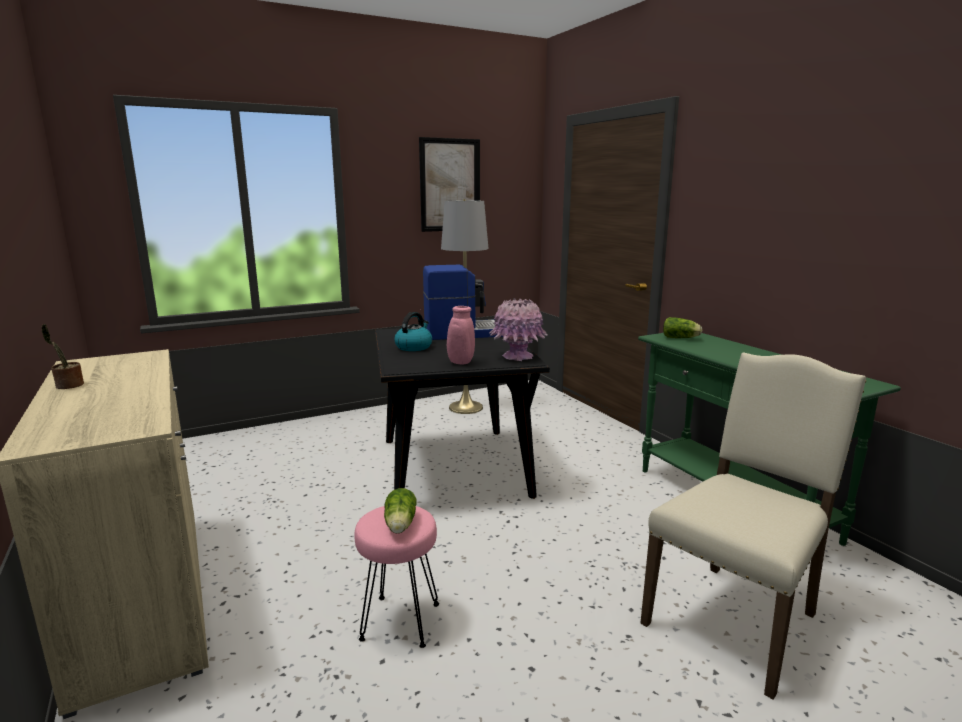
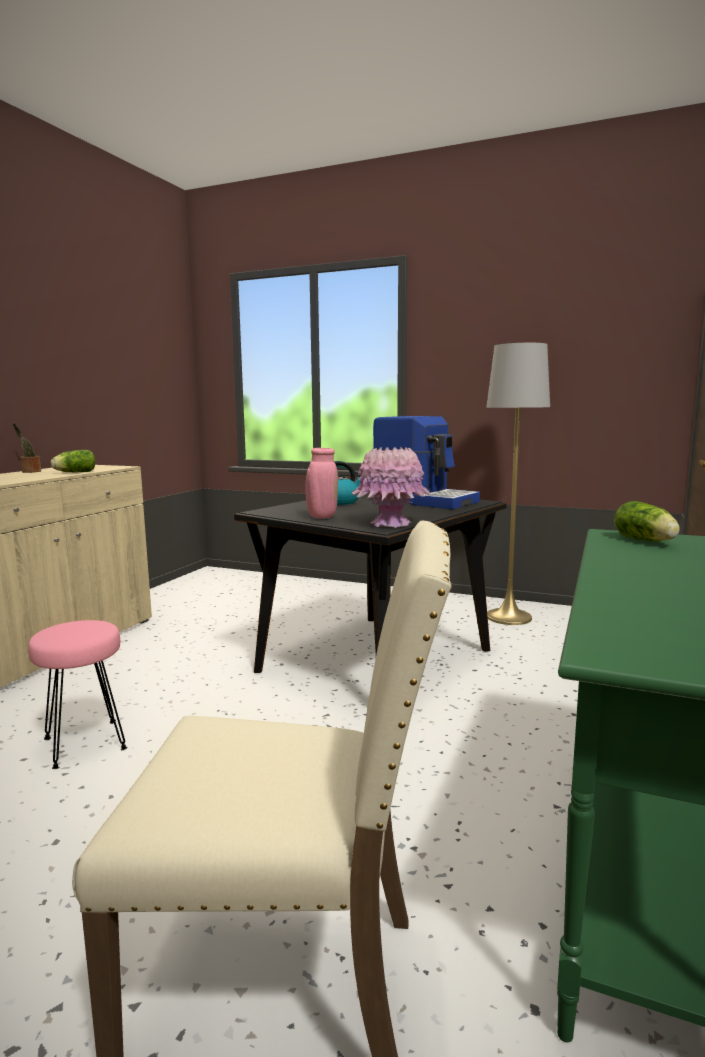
camera: 50 degrees right, 5 degrees down
lettuce [384,488,417,534] -> lettuce moved to [51,450,95,472]
picture [419,137,480,232] -> none

